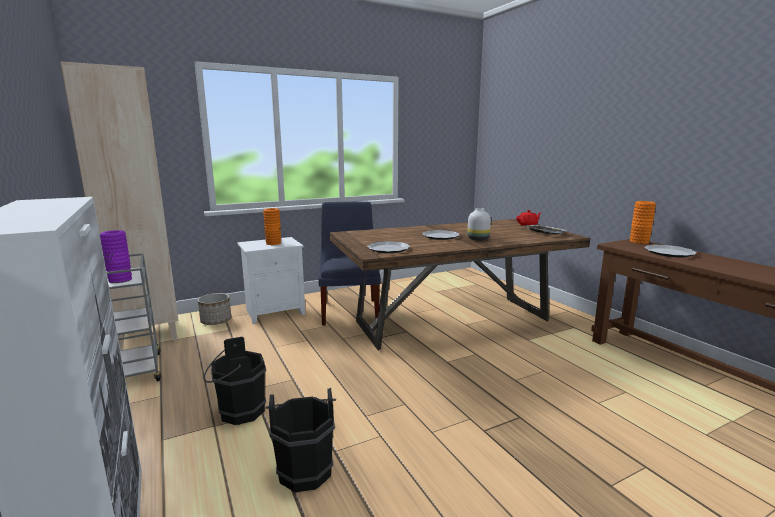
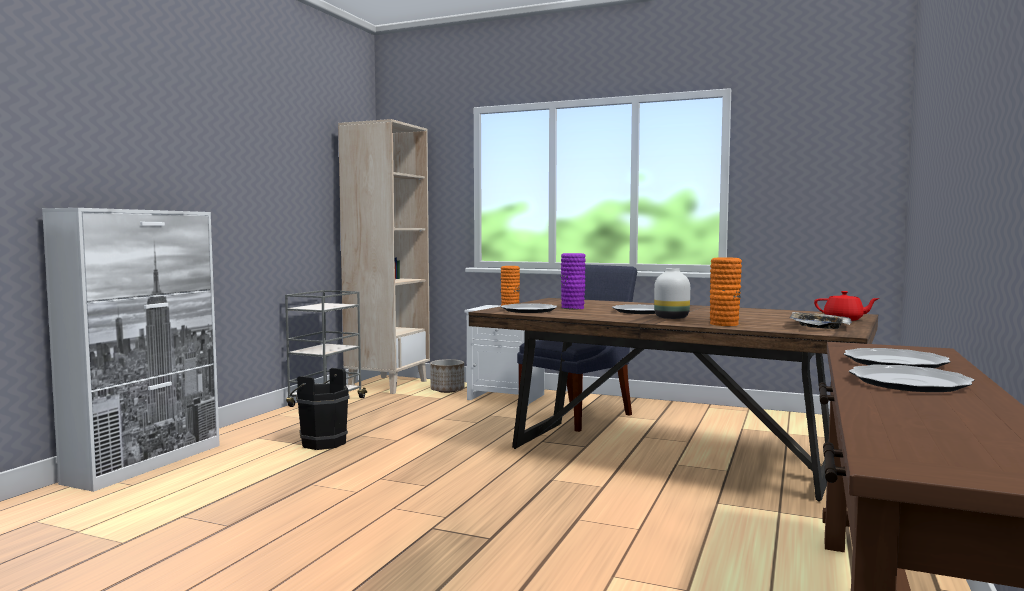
camera: 50 degrees right, 10 degrees down
purple vase [100,230,132,283] -> purple vase moved to [561,253,586,309]
black bucket [266,388,336,492] -> none
orange vase [630,201,656,244] -> orange vase moved to [710,257,742,326]
none -> plate [849,364,975,392]

